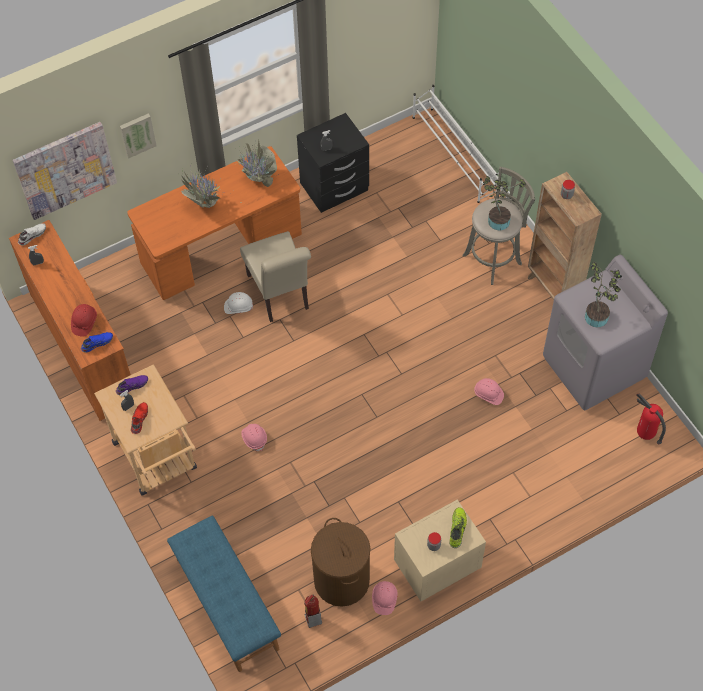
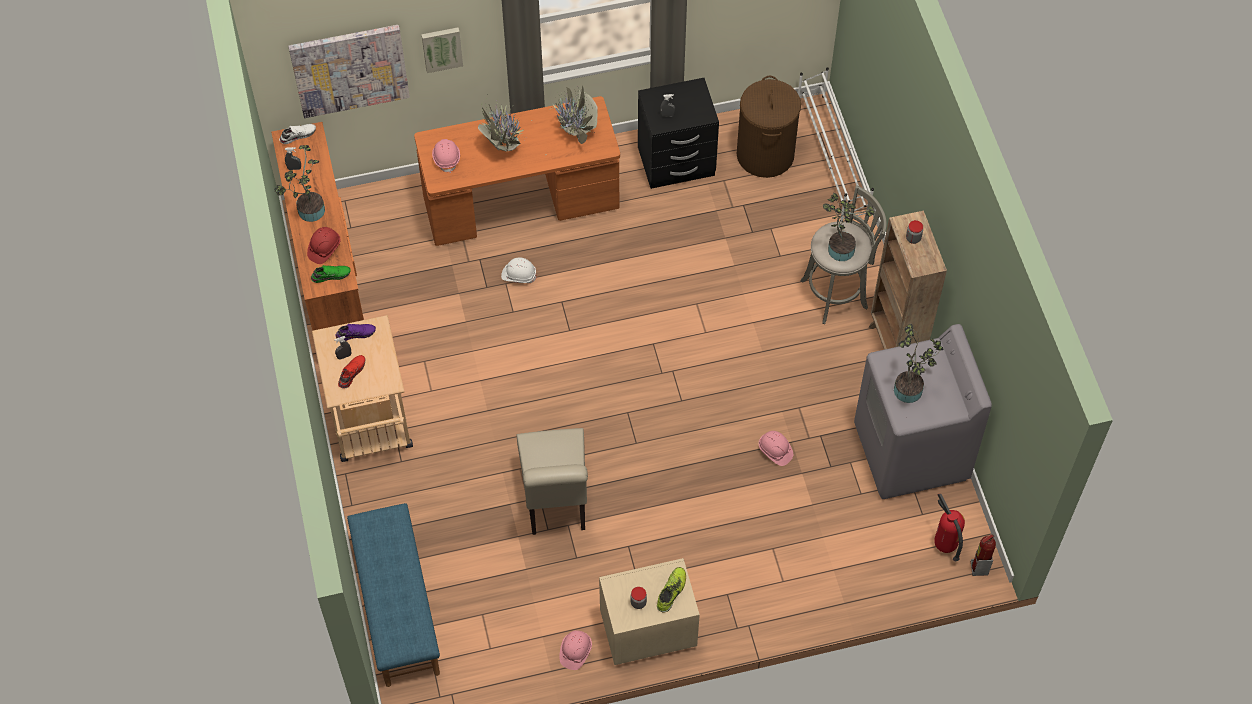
camera: 15 degrees right, 0 degrees up
blue shoe [81,332,113,352] -> green shoe [311,265,351,283]
beige chair [240,231,311,322] -> beige chair moved to [517,428,588,535]
pink hard hat [241,424,267,451] -> pink hard hat moved to [432,139,460,173]
fire extinguisher [304,594,322,628] -> fire extinguisher moved to [971,534,996,576]
brown laundry basket [311,518,370,607] -> brown laundry basket moved to [737,76,801,178]
none -> potted plant [274,145,325,222]

